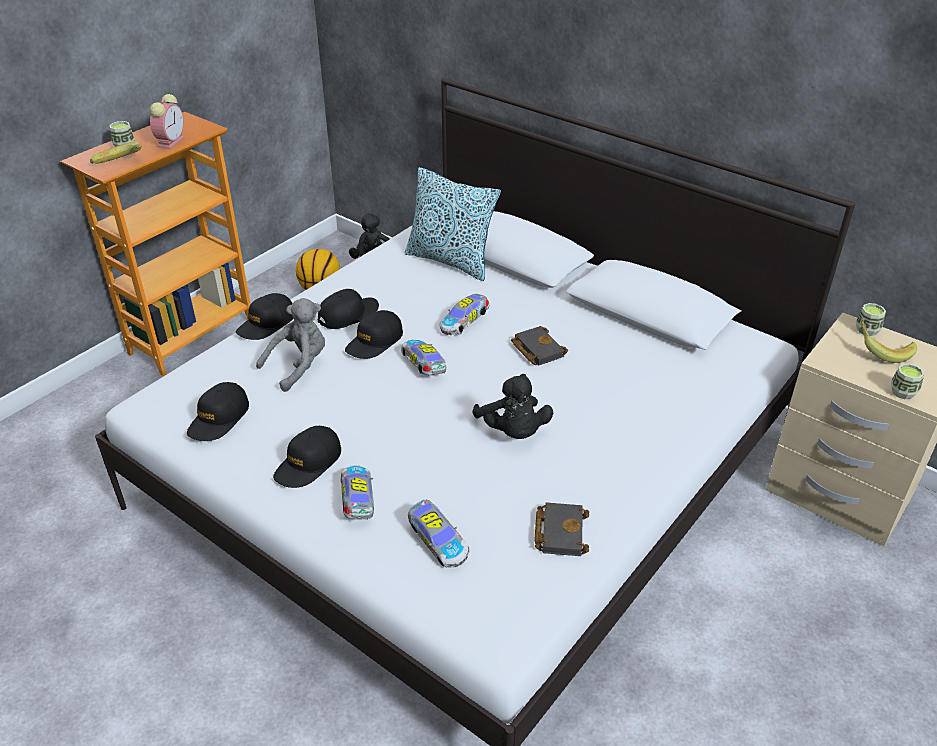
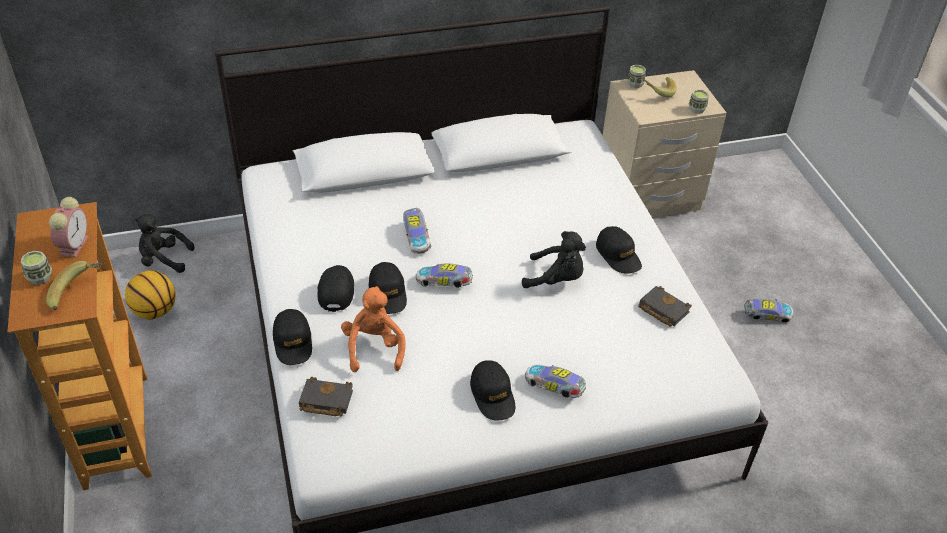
camera: 55 degrees left, 5 degrees up
alarm clock [150,94,185,149] -> alarm clock turned 45 degrees clockwise [49,197,89,258]
black cap [187,382,249,441] -> black cap moved to [596,226,642,274]
grey plush toy [256,298,325,392] -> orange plush toy [341,286,406,372]
pillow [404,167,501,281] -> none
toy car [408,500,469,568] -> toy car moved to [744,299,794,323]
black book [511,326,568,365] -> black book moved to [299,377,353,417]

